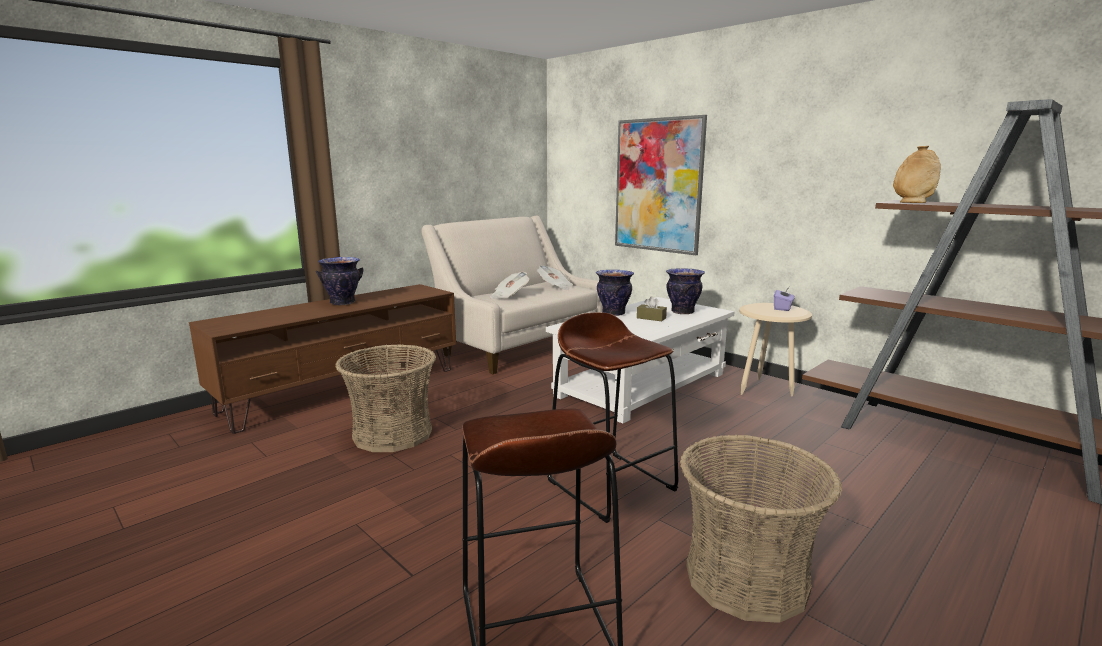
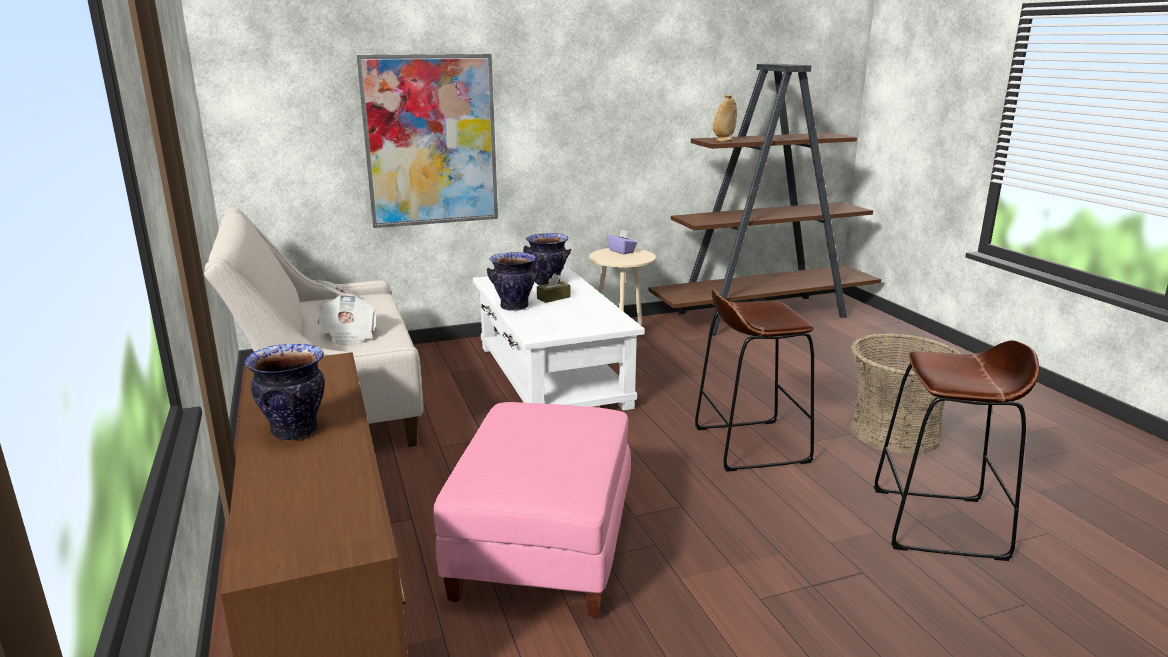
camera: 65 degrees left, 5 degrees up
basket [335,344,436,452] -> pink ottoman [433,402,631,618]

